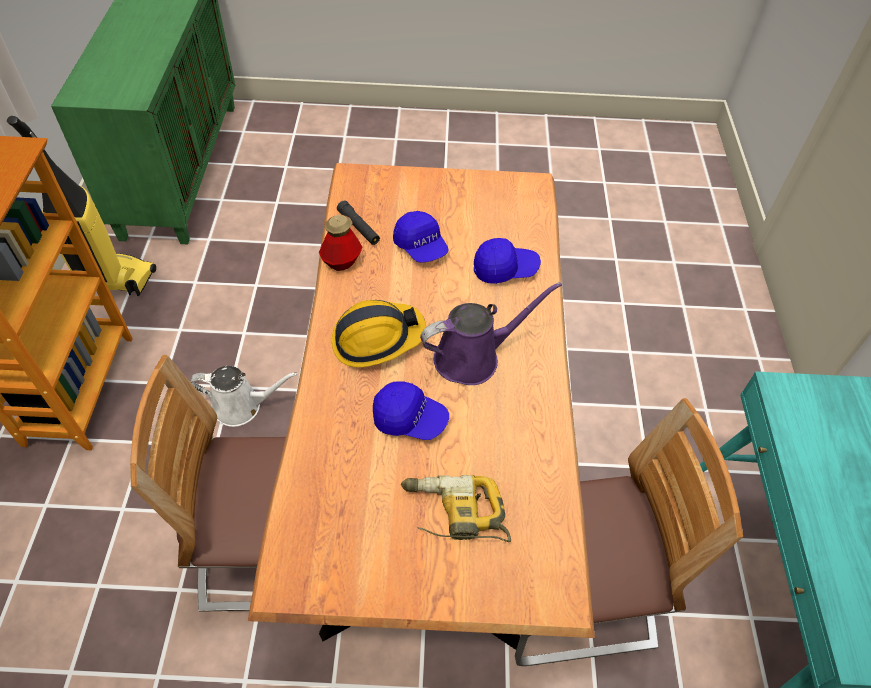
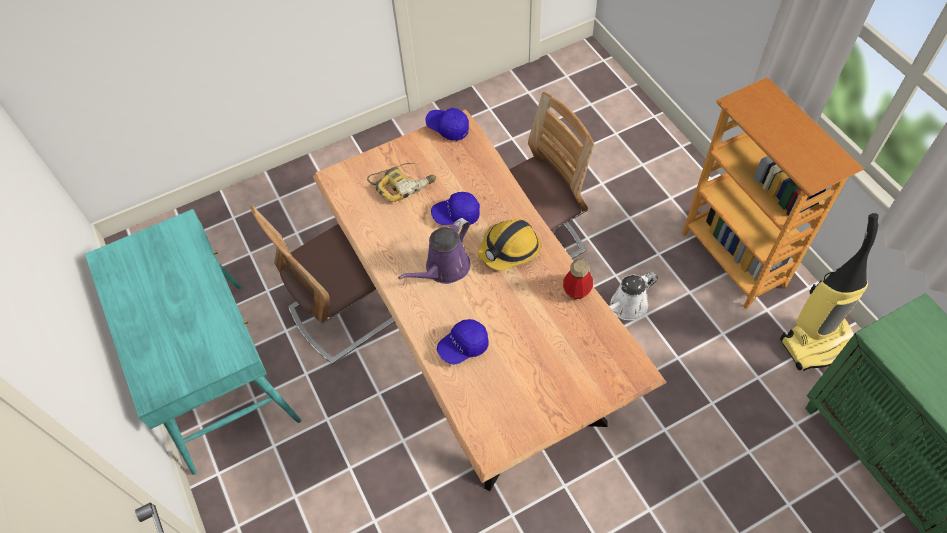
camera: 155 degrees right, 5 degrees up
black flashlight [337,201,380,245] -> none
blue cap [393,211,449,262] -> blue cap moved to [425,108,469,141]

